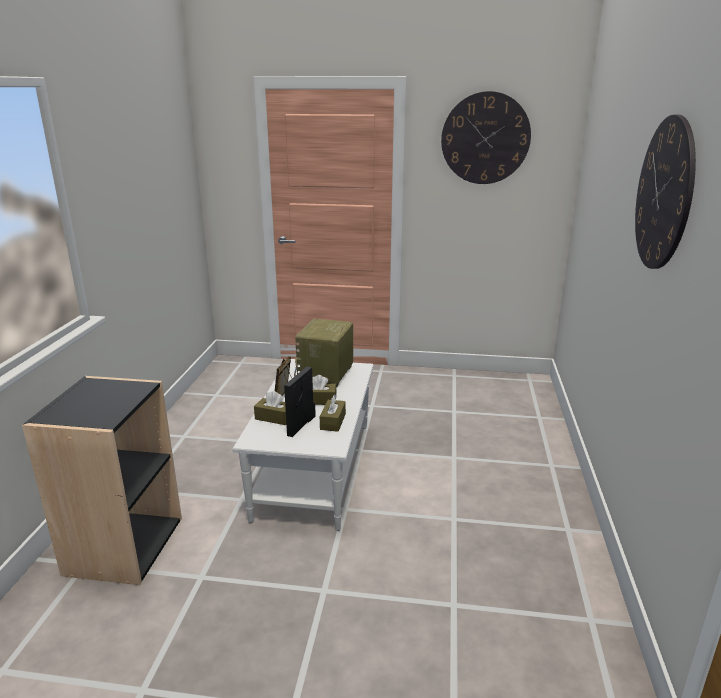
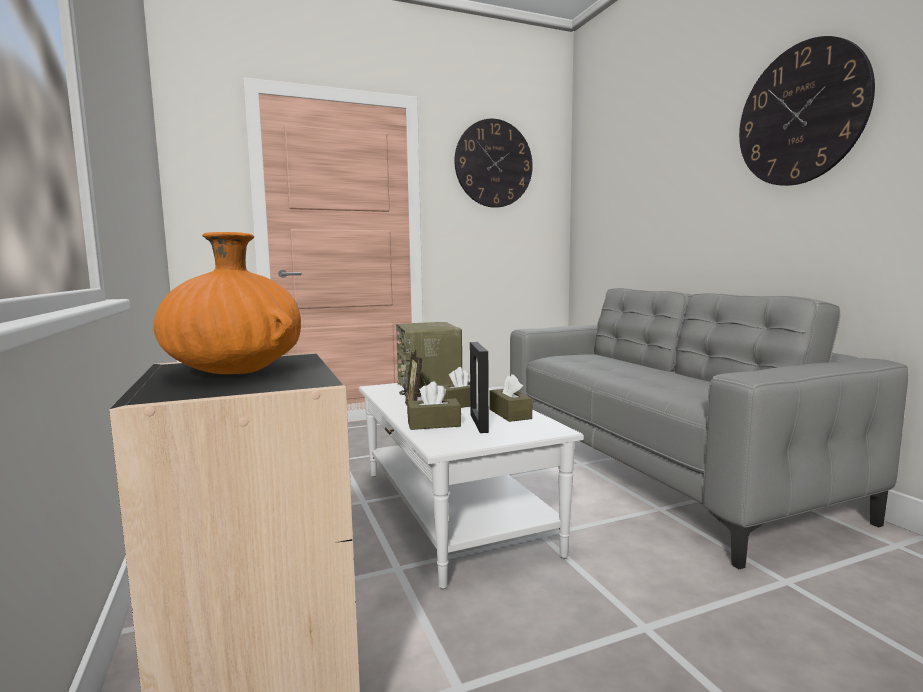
camera: 30 degrees left, 15 degrees down
none -> orange vase [154,232,301,374]
none -> grey sofa [510,288,908,569]

